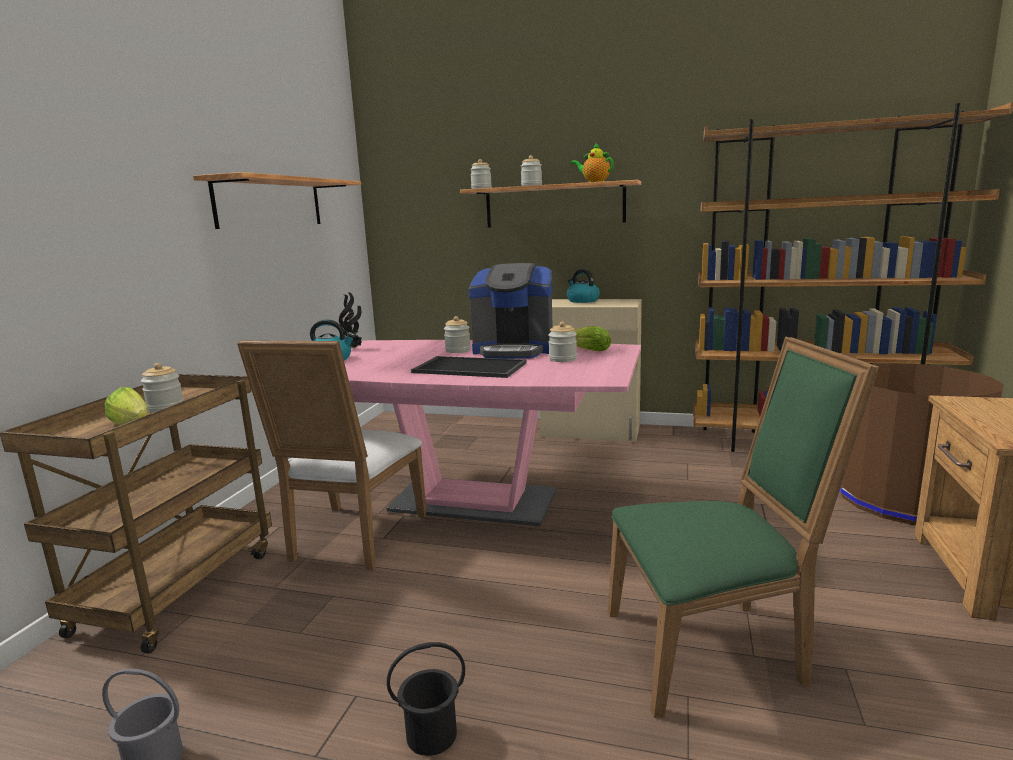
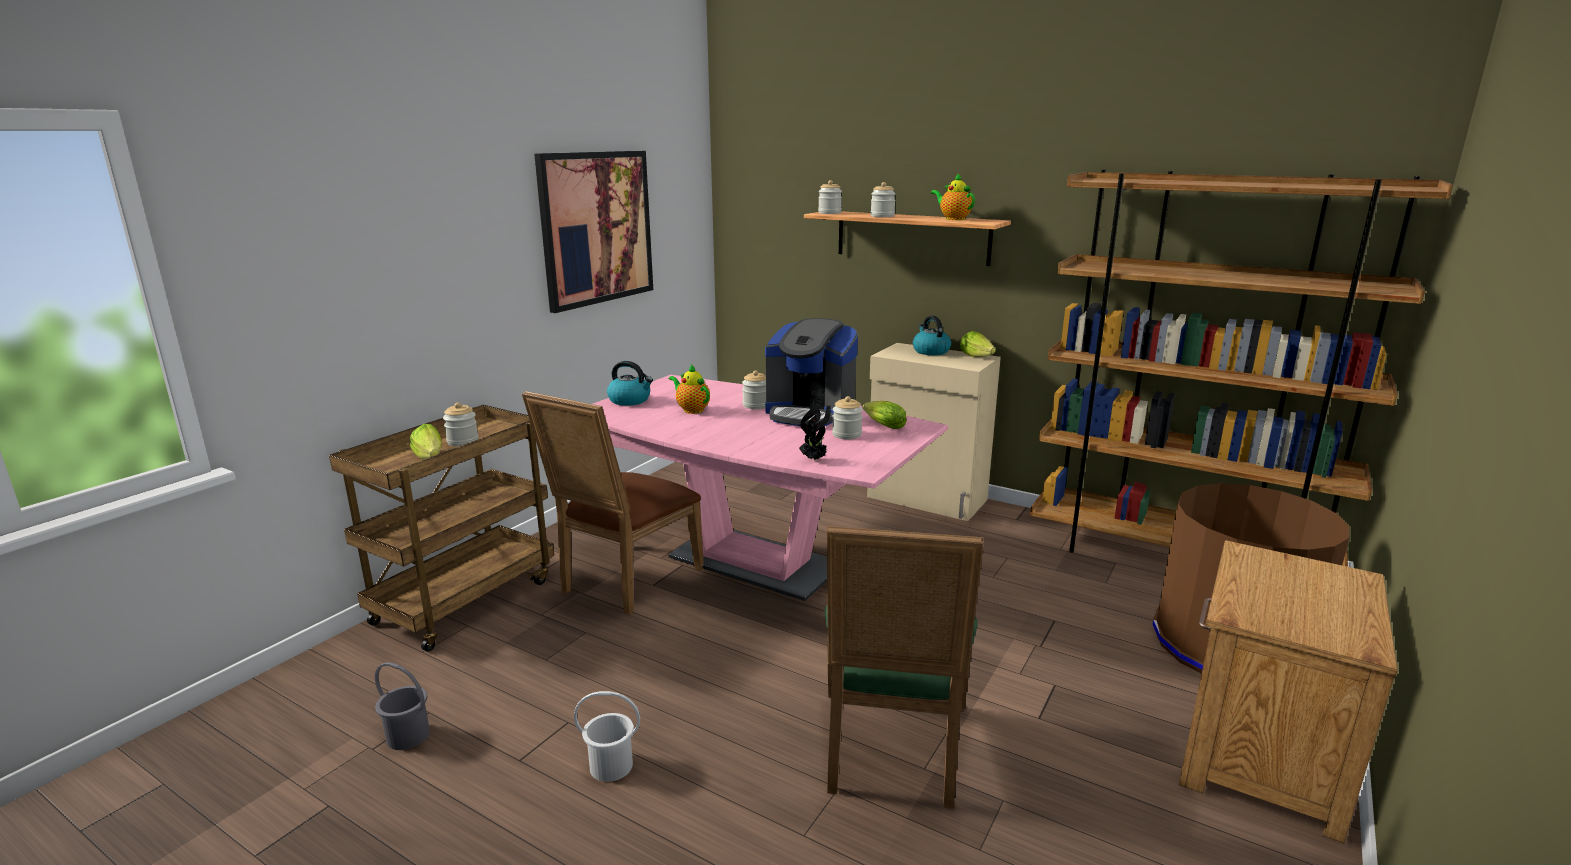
camera: 15 degrees right, 5 degrees up
shelf [193,172,361,229] -> picture [534,151,653,313]
white chair [237,340,426,570] -> brown chair [522,391,704,615]
potted plant [339,292,362,349] -> potted plant moved to [799,387,831,460]
black bucket [387,642,465,756] -> white bucket [574,691,640,782]
tray [411,356,526,378] -> none
green chair [608,336,879,718] -> green chair turned 90 degrees clockwise [824,526,984,809]
none -> teapot [669,364,710,414]
none -> lettuce [960,331,996,357]

